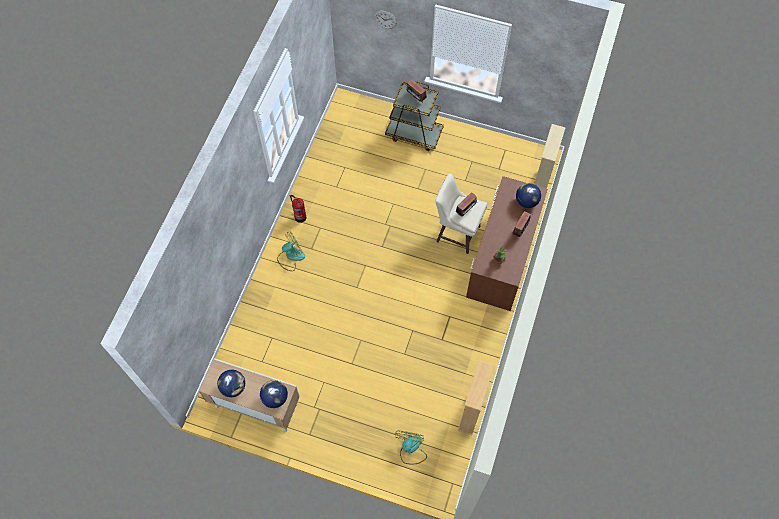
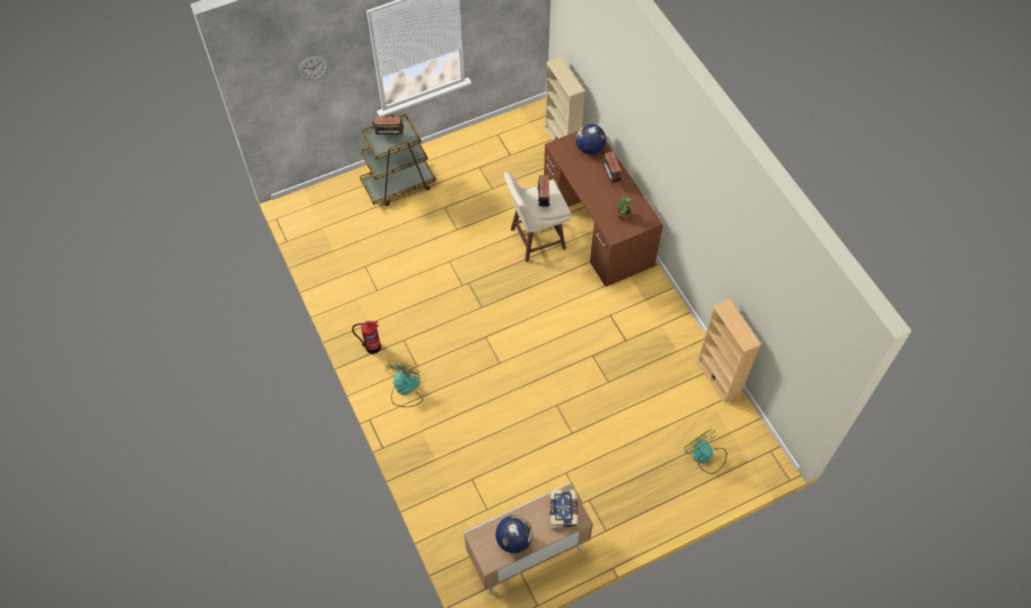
camera: 45 degrees left, 5 degrees down
globe [260,380,288,408] -> book [549,489,579,529]

